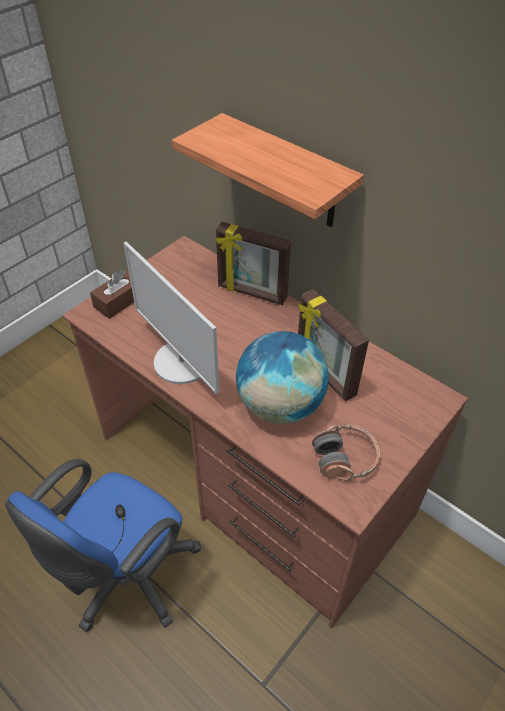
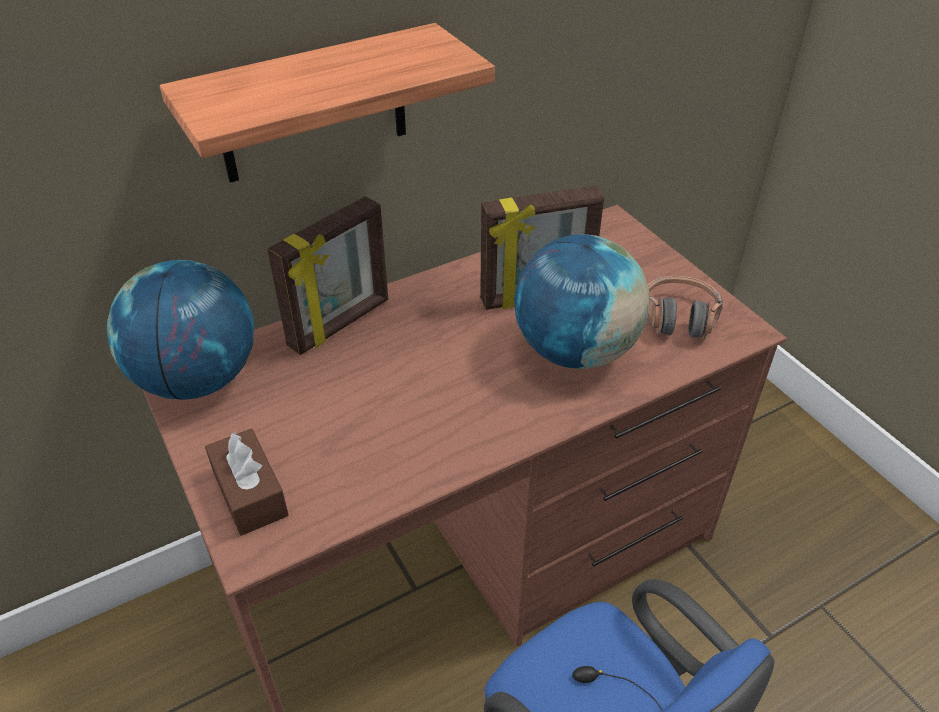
camera: 70 degrees left, 5 degrees down
monitor [124,241,219,395] -> none
none -> globe [107,260,254,400]

